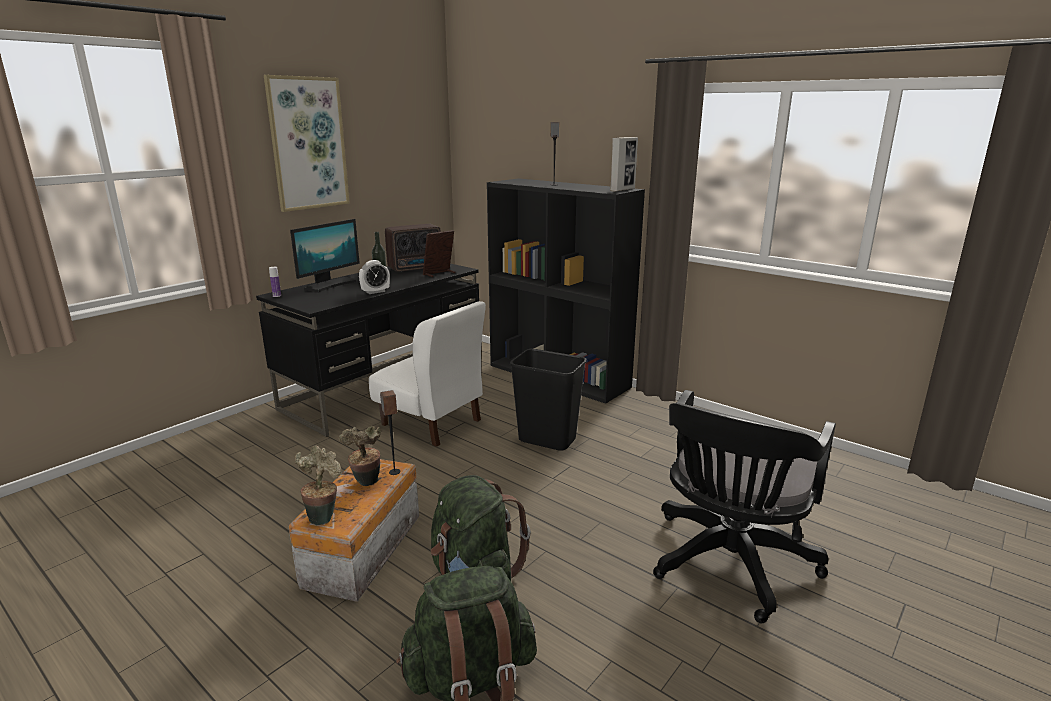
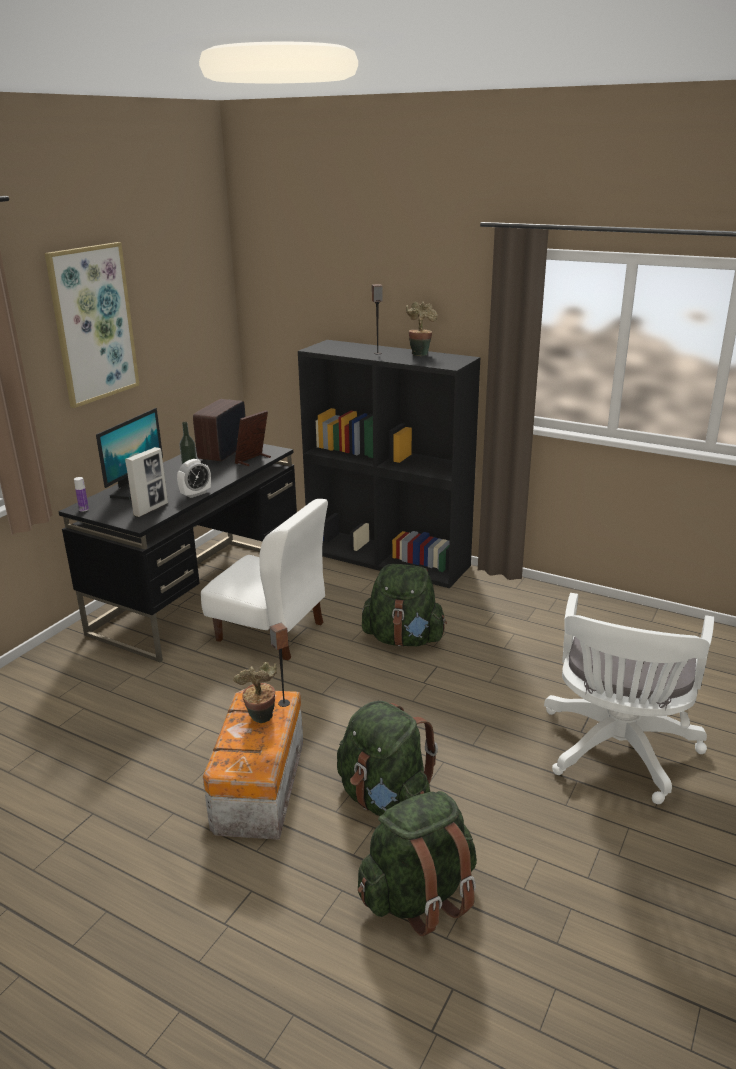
camera: 10 degrees left, 5 degrees up
potted plant [295,445,341,525] -> potted plant moved to [406,302,438,356]
radio [385,224,441,272] -> radio turned 150 degrees clockwise [193,399,246,461]
black trash can [510,349,587,451] -> green backpack [362,564,447,646]
picture frame [610,137,638,192] -> picture frame moved to [125,447,168,517]
black office chair [653,390,836,623] -> white office chair [544,593,714,804]

